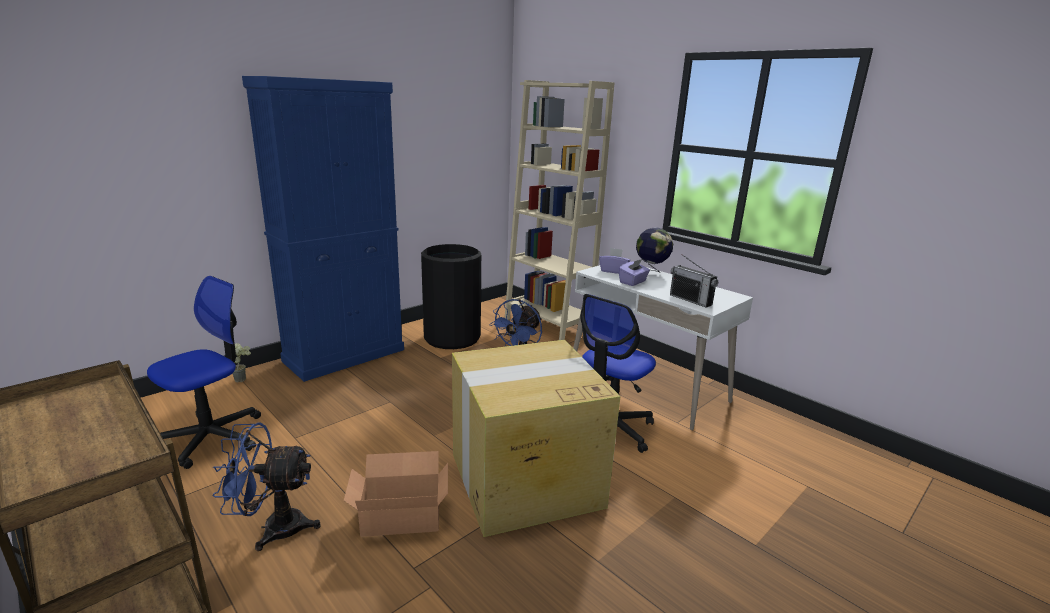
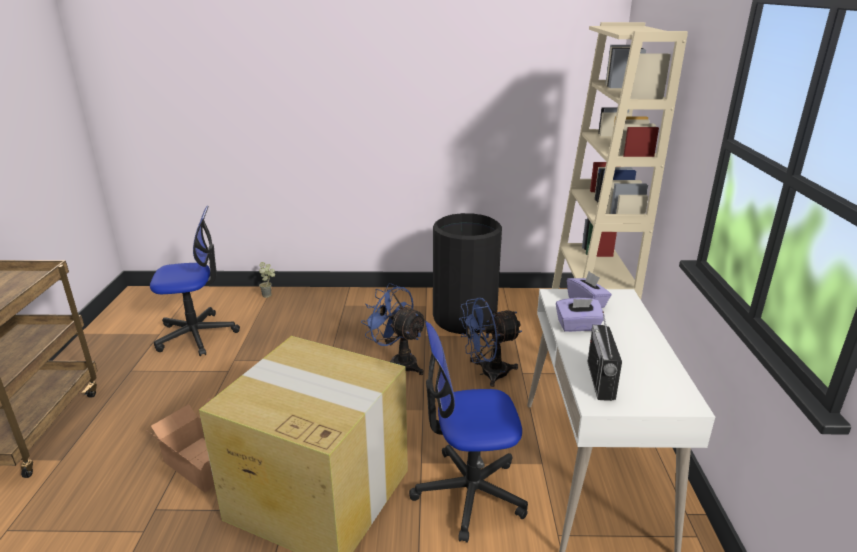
camera: 45 degrees right, 5 degrees up
blue fan [213,422,321,551] -> blue fan moved to [361,283,427,375]
blue cabinet [242,76,404,382] -> none
globe [636,227,673,277] -> none

